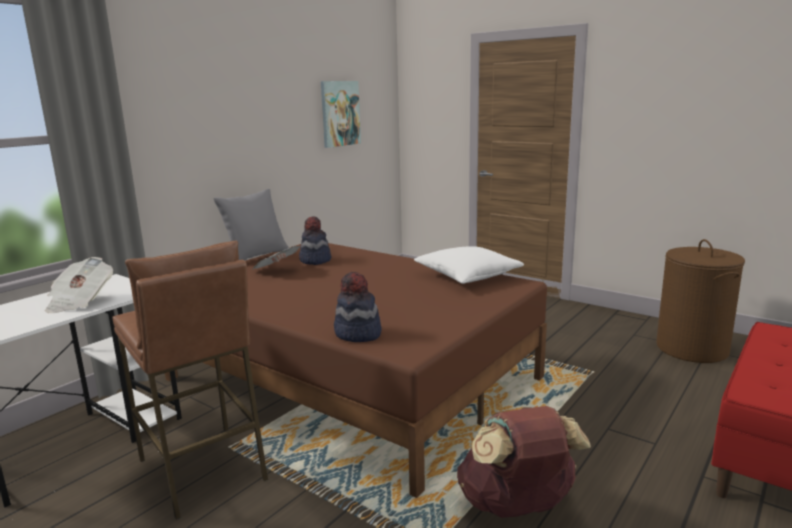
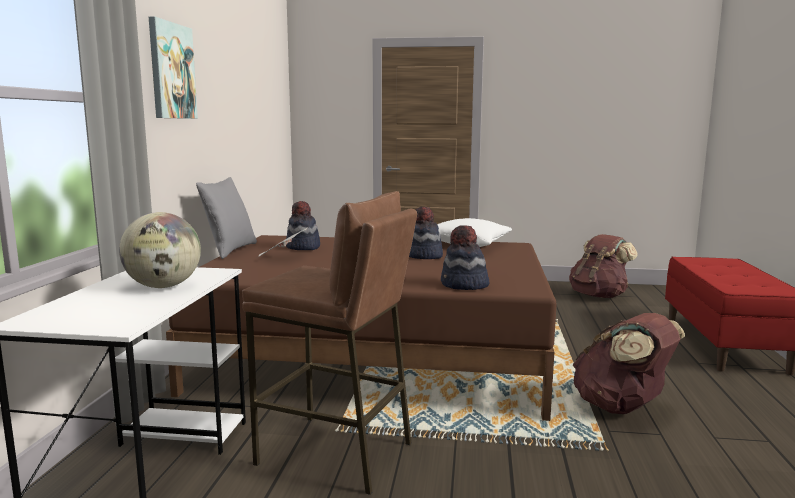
camera: 30 degrees left, 5 degrees down
newspaper [45,257,113,313] -> globe [119,212,201,288]
picture [321,81,361,148] -> picture moved to [149,17,198,119]
brown laundry basket [656,239,745,363] -> brown backpack [569,234,638,298]
none -> hat [409,207,443,259]

